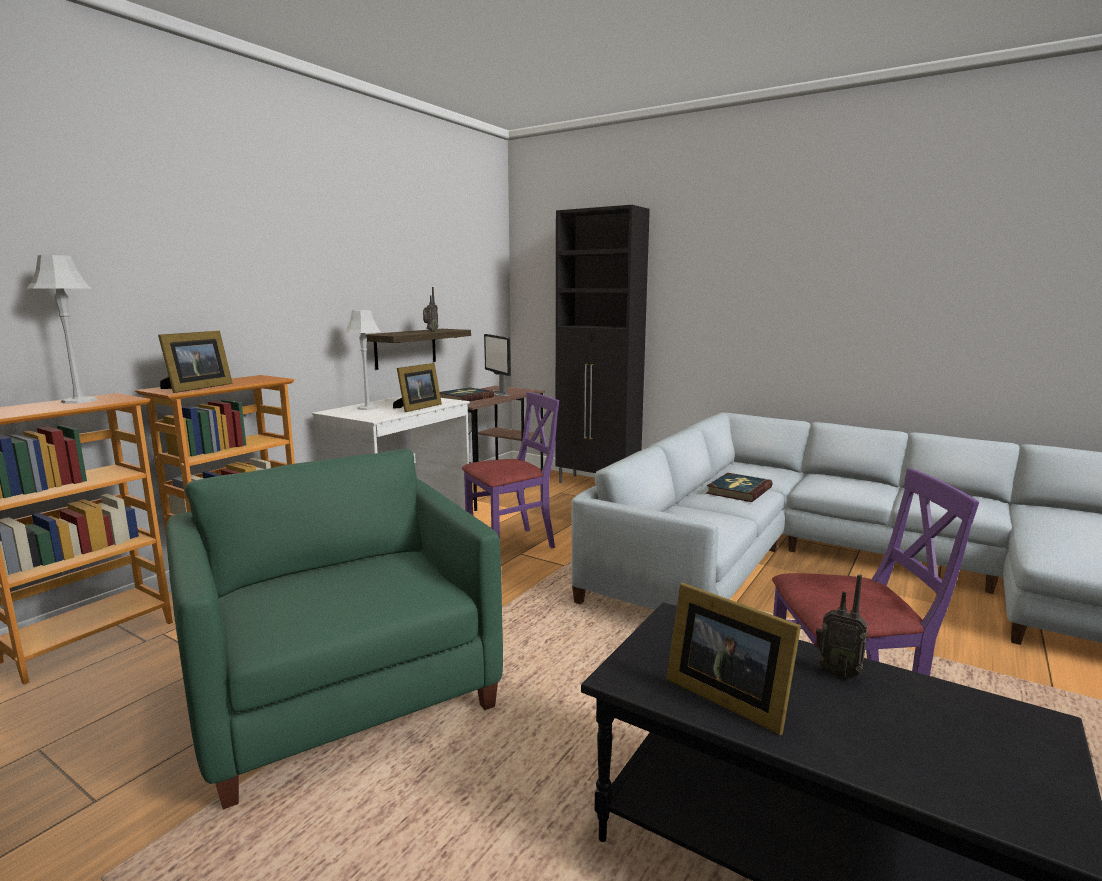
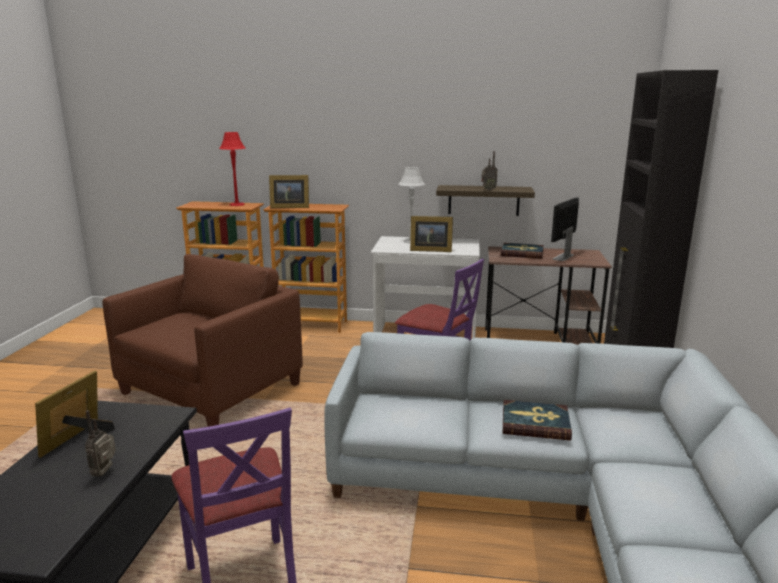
camera: 65 degrees right, 5 degrees up
grey table lamp [27,255,97,404] -> red table lamp [219,132,245,206]
green armchair [166,449,503,809] -> brown armchair [102,254,303,427]

